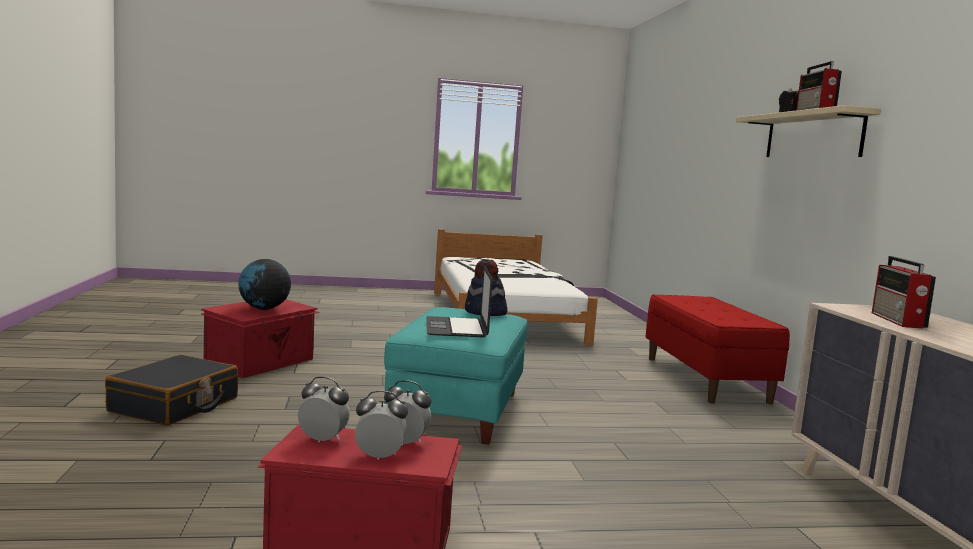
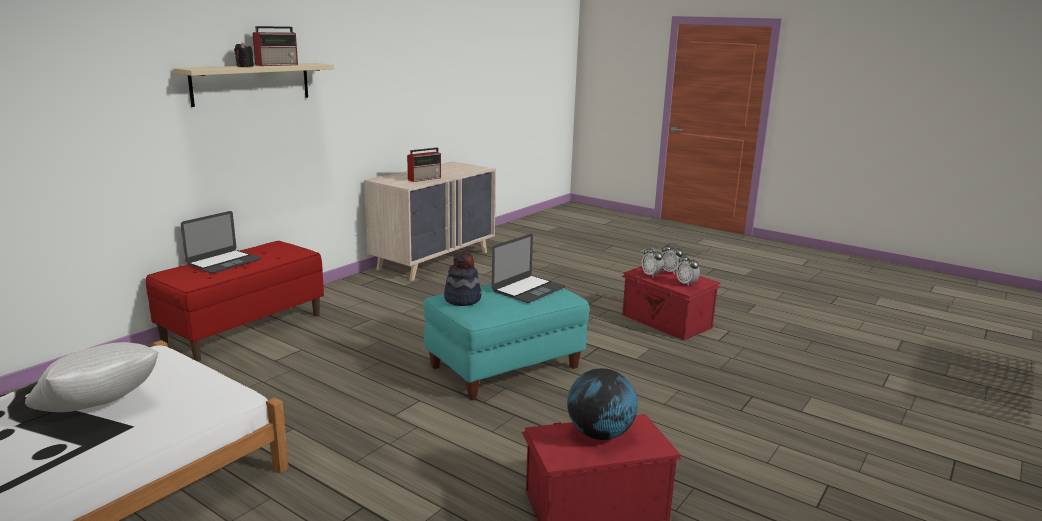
camera: 135 degrees left, 10 degrees up
black suitcase [105,355,238,426] -> none
none -> white pillow [25,342,158,412]
none -> laptop [181,211,261,273]

